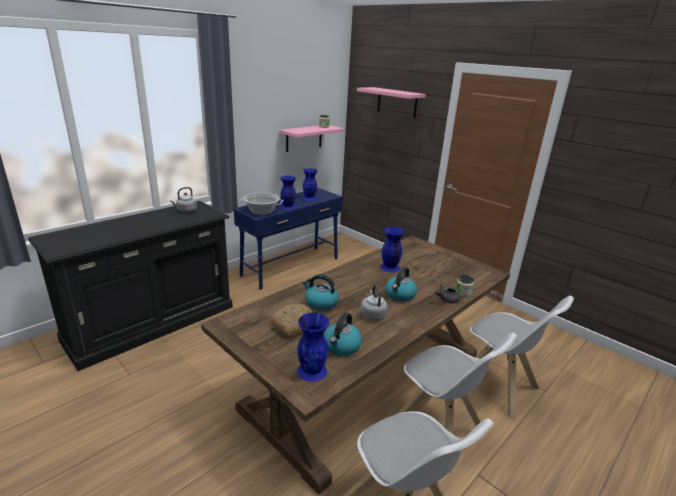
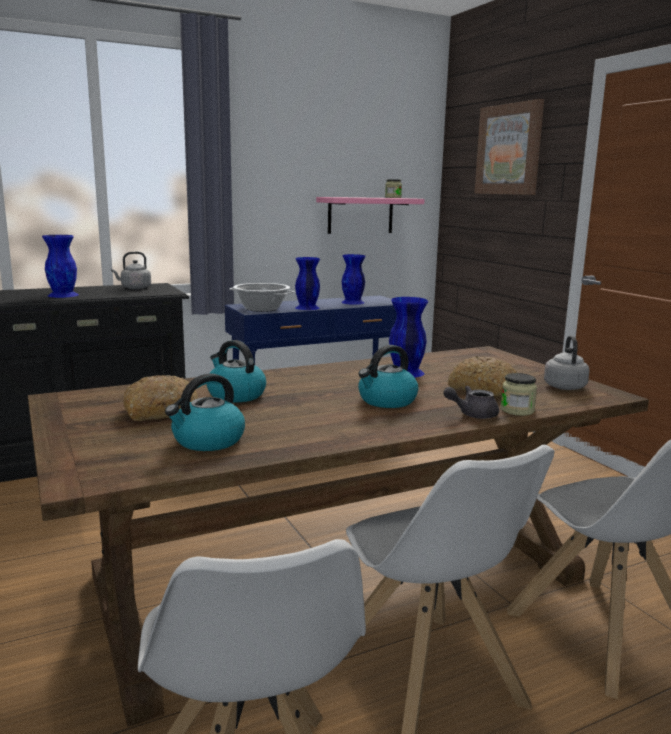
camera: 20 degrees right, 10 degrees down
blue vase [297,313,329,382] -> blue vase moved to [42,235,79,298]
pink shelf [357,87,426,118] -> picture [474,99,544,195]
grey kettle [361,285,388,321] -> grey kettle moved to [544,335,590,390]
none -> bread [448,356,517,397]

